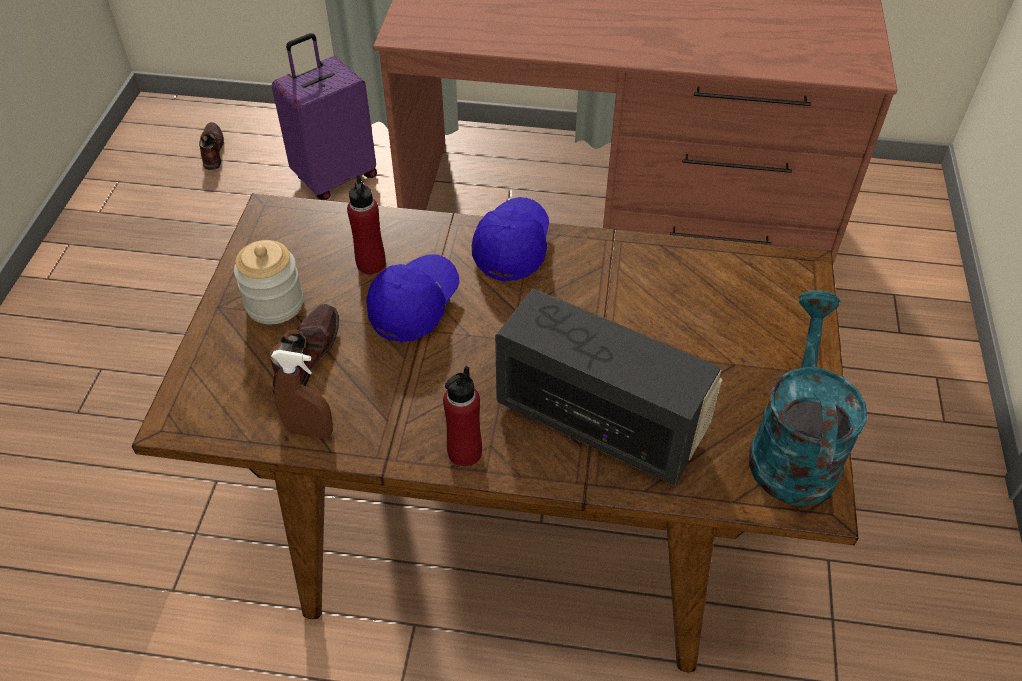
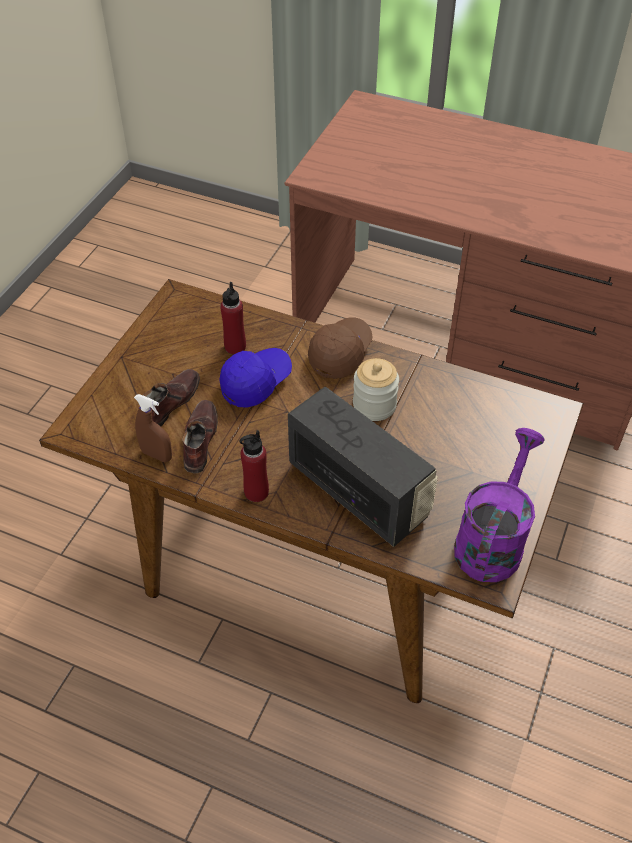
camera: 15 degrees right, 0 degrees up
brown shoe [199,122,224,170] -> brown shoe moved to [183,400,218,473]
jar [234,240,303,324] -> jar moved to [353,358,399,421]
purple suitcase [272,33,377,200] -> none
blue cap [472,197,549,281] -> brown cap [308,317,373,379]
turquoise watering can [749,290,867,506] -> purple watering can [454,428,545,582]

